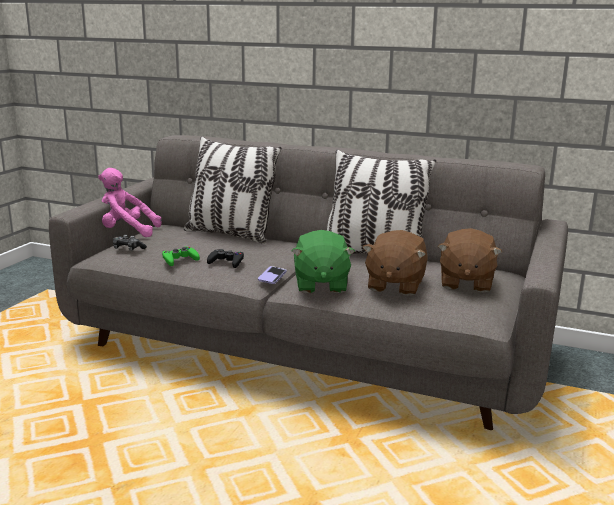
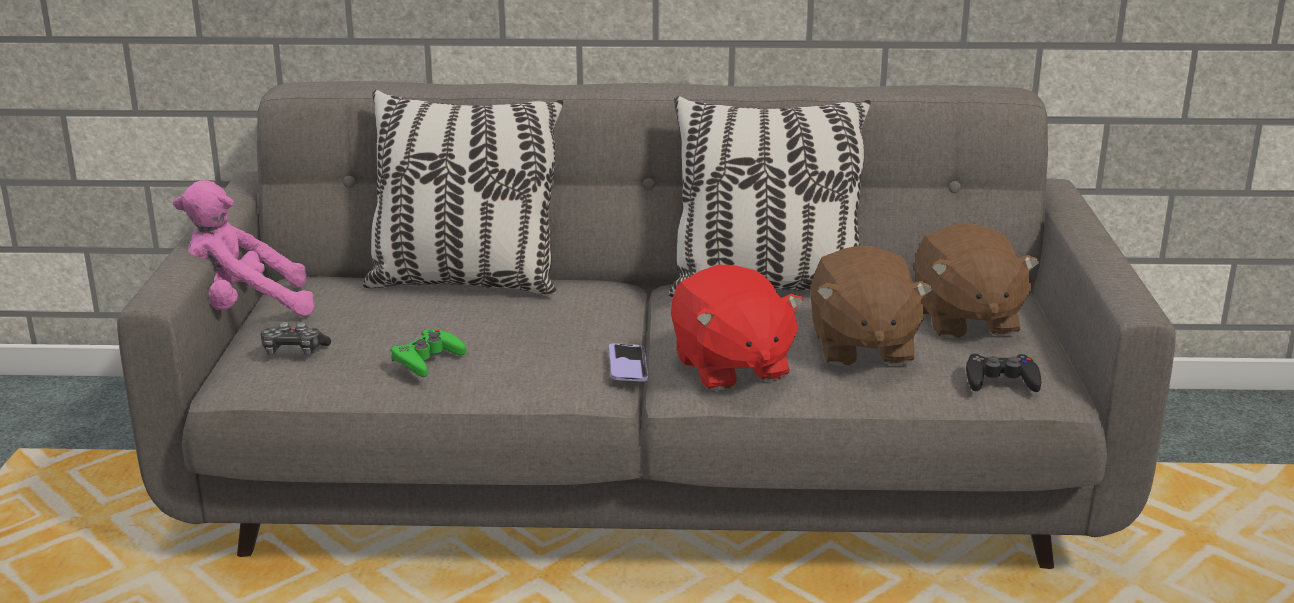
camera: 20 degrees left, 5 degrees up
black game controller [207,249,244,268] -> black game controller moved to [966,353,1041,392]
green plush toy [292,230,355,293] -> red plush toy [671,265,804,391]

